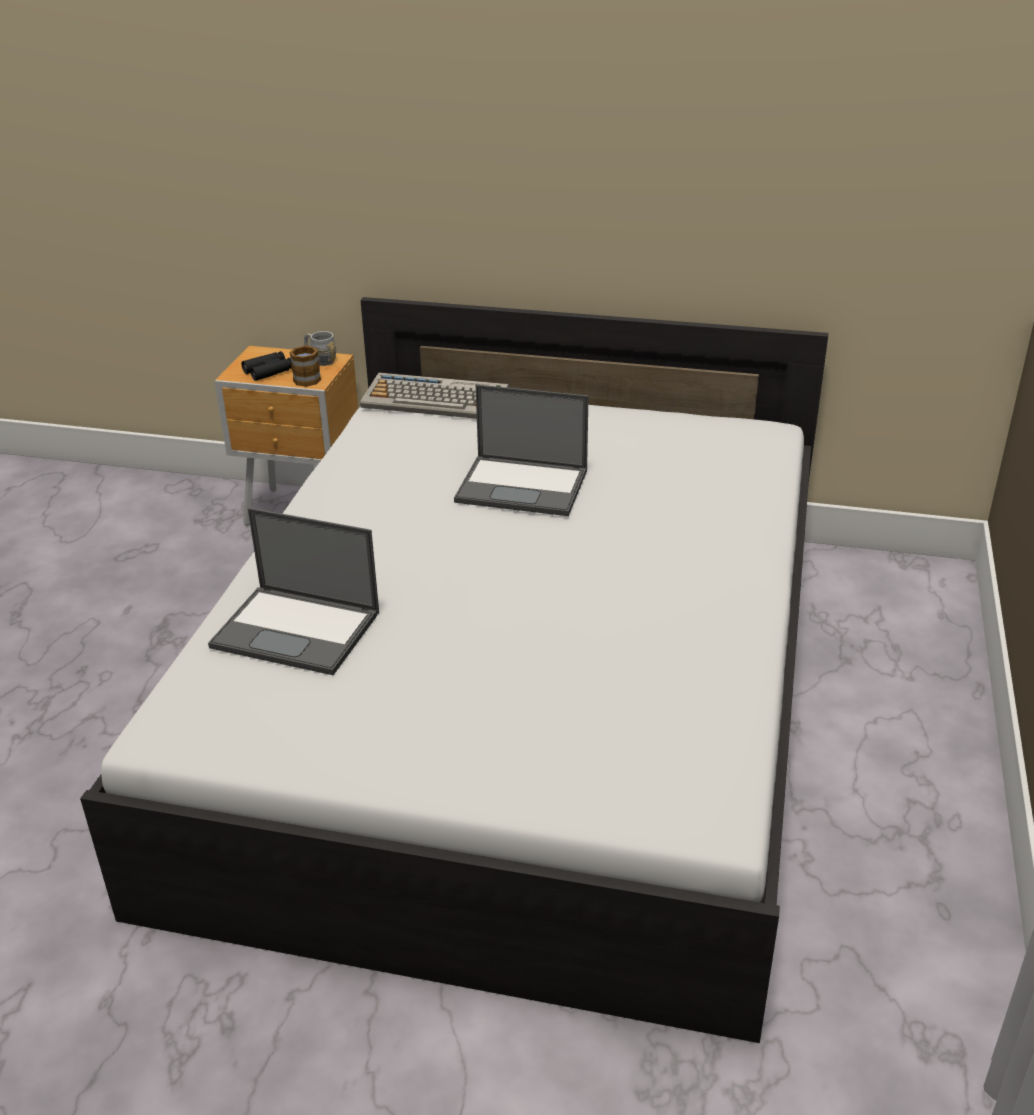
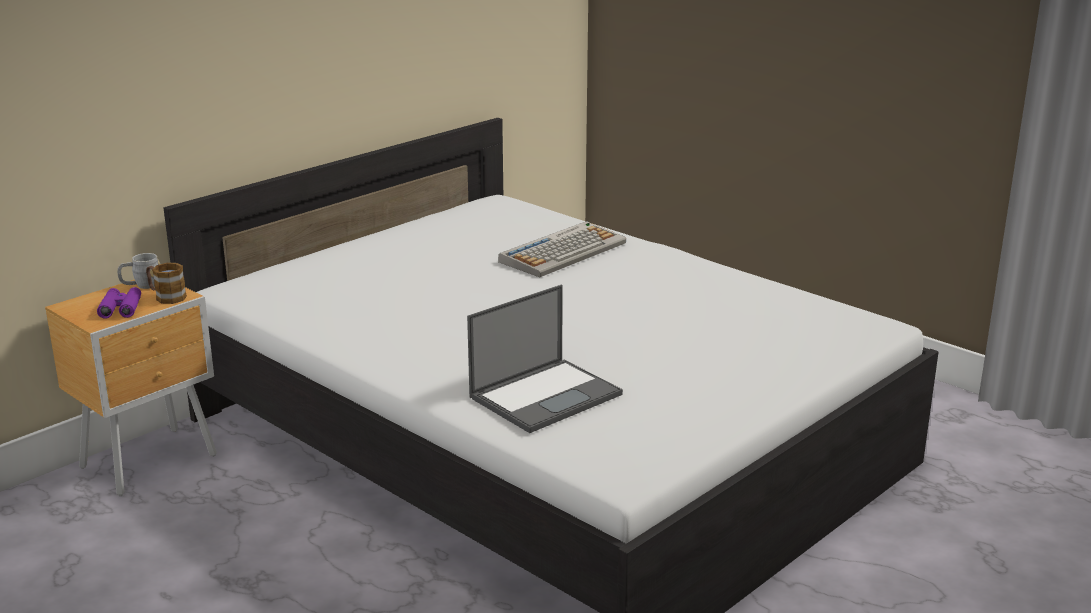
camera: 60 degrees left, 10 degrees down
black binoculars [242,351,292,381] -> purple binoculars [97,287,141,319]
keyboard [360,373,509,419] -> keyboard moved to [498,221,626,277]
laptop [454,385,589,516] -> none

